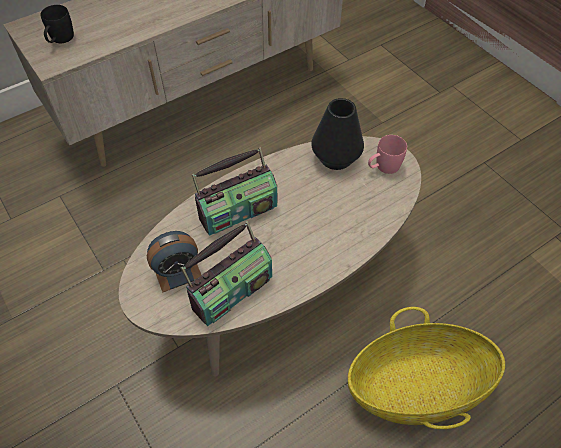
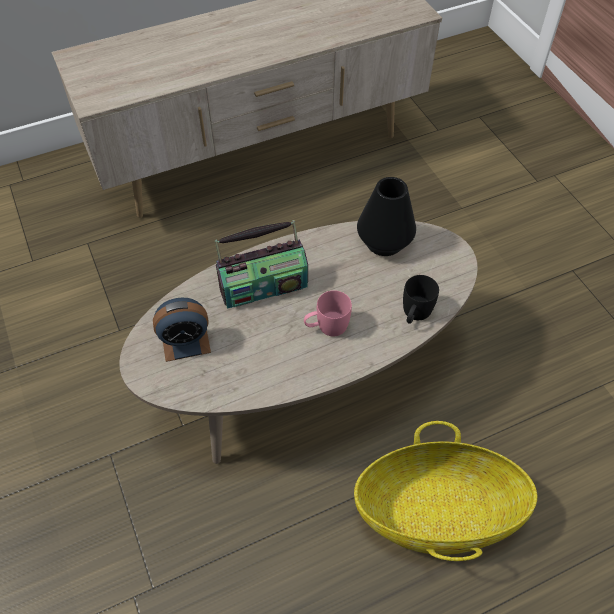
camera: 10 degrees right, 0 degrees up
black mug [40,5,74,43] -> black mug moved to [403,275,439,324]
radio [181,221,272,326] -> none
pink mug [368,135,407,174] -> pink mug moved to [304,290,352,336]

